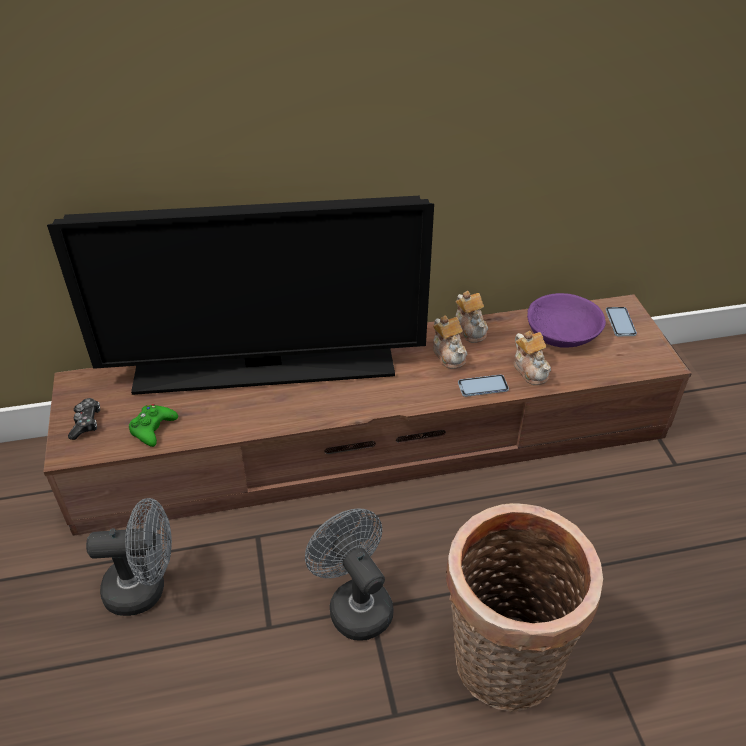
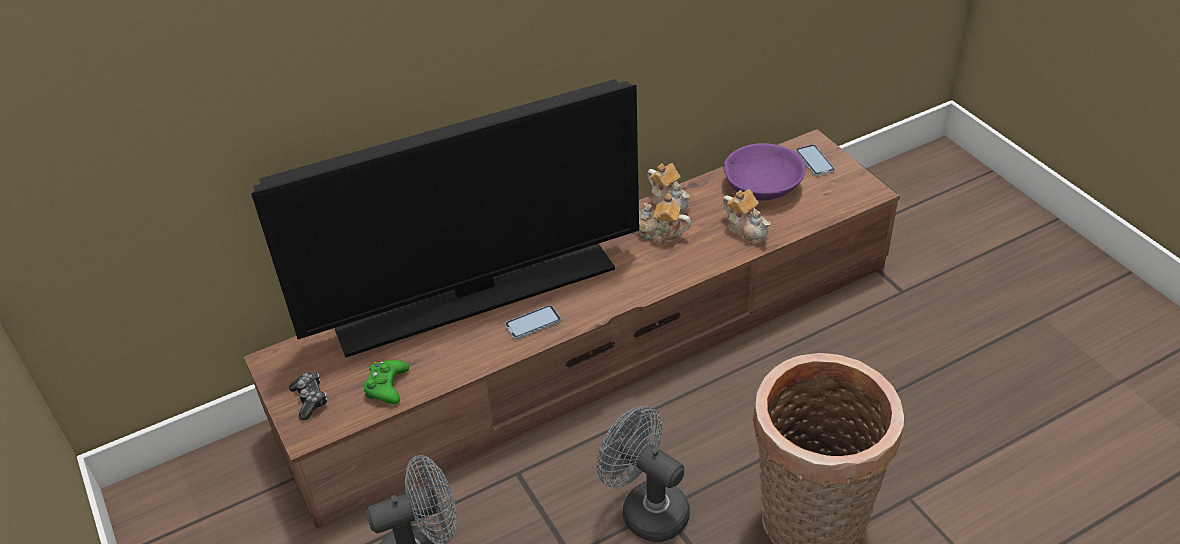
camera: 15 degrees left, 0 degrees up
teapot [433,315,467,369] -> teapot turned 150 degrees clockwise [636,193,691,245]
phone [458,374,509,397] -> phone moved to [505,305,561,339]

